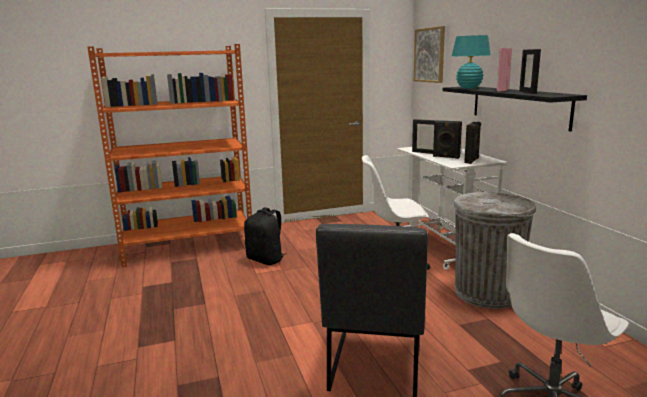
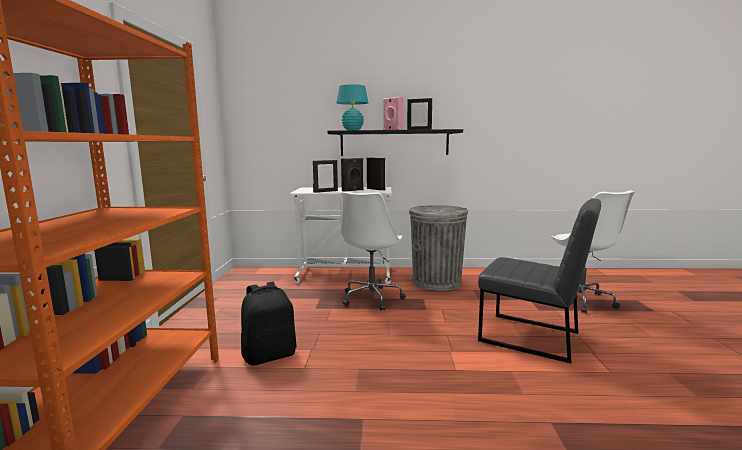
camera: 70 degrees left, 5 degrees down
picture [414,26,445,83] -> none

